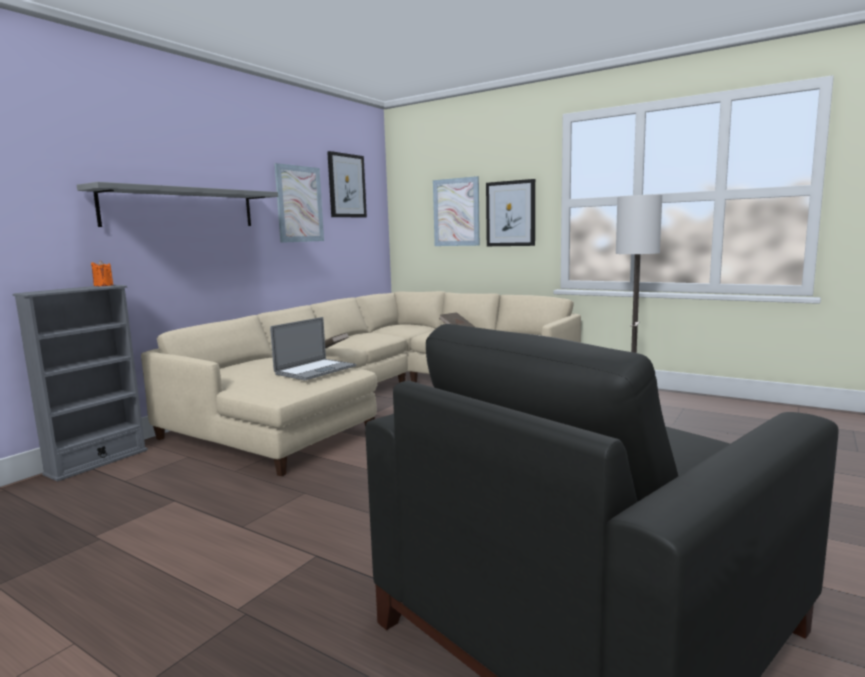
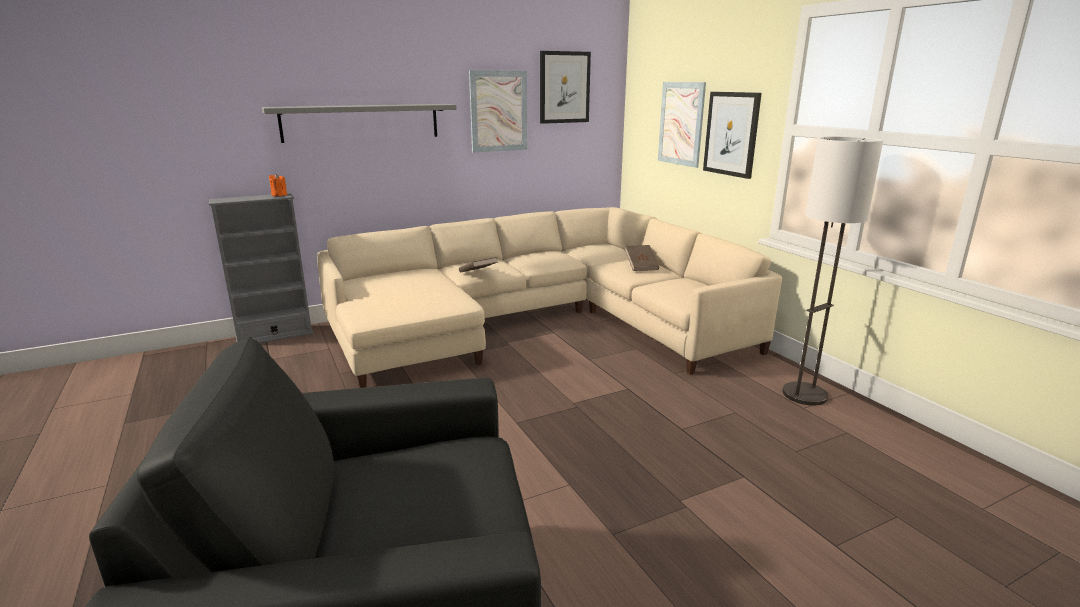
camera: 30 degrees right, 10 degrees up
laptop [270,317,356,380] -> none

